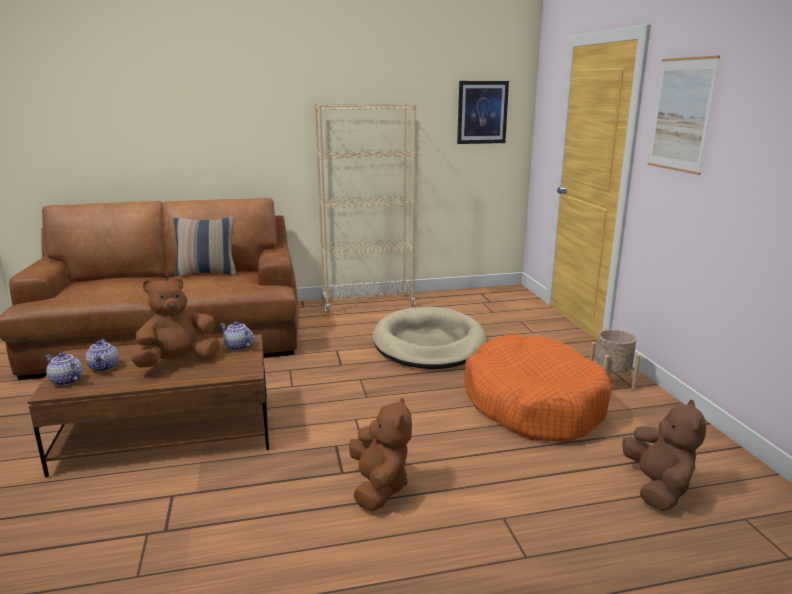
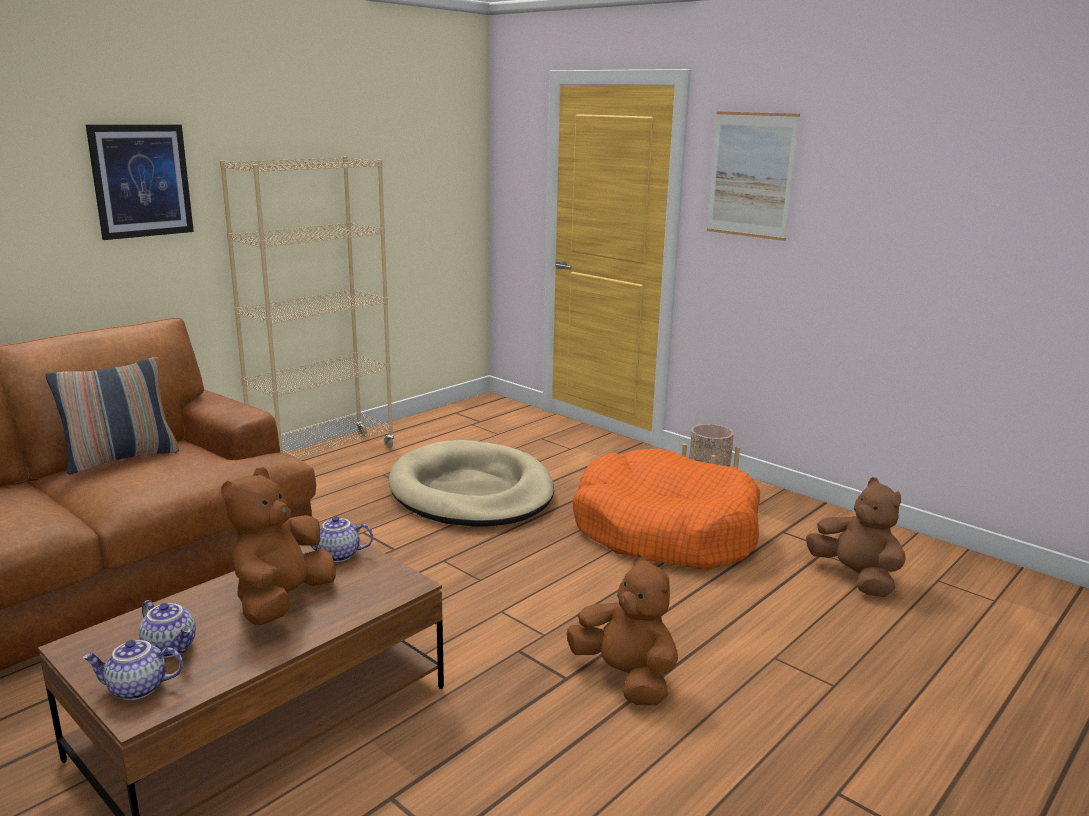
camera: 35 degrees left, 0 degrees up
picture [457,81,509,144] -> picture moved to [86,124,194,240]

